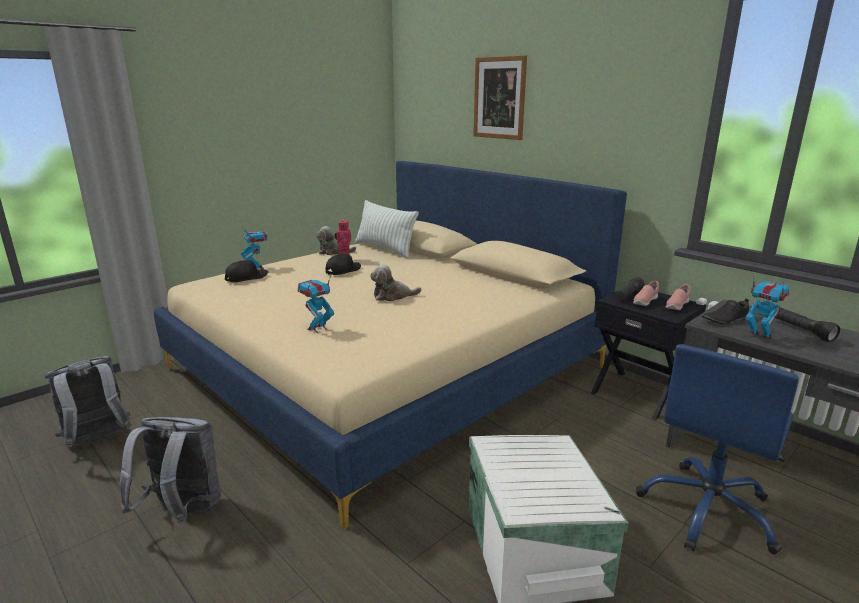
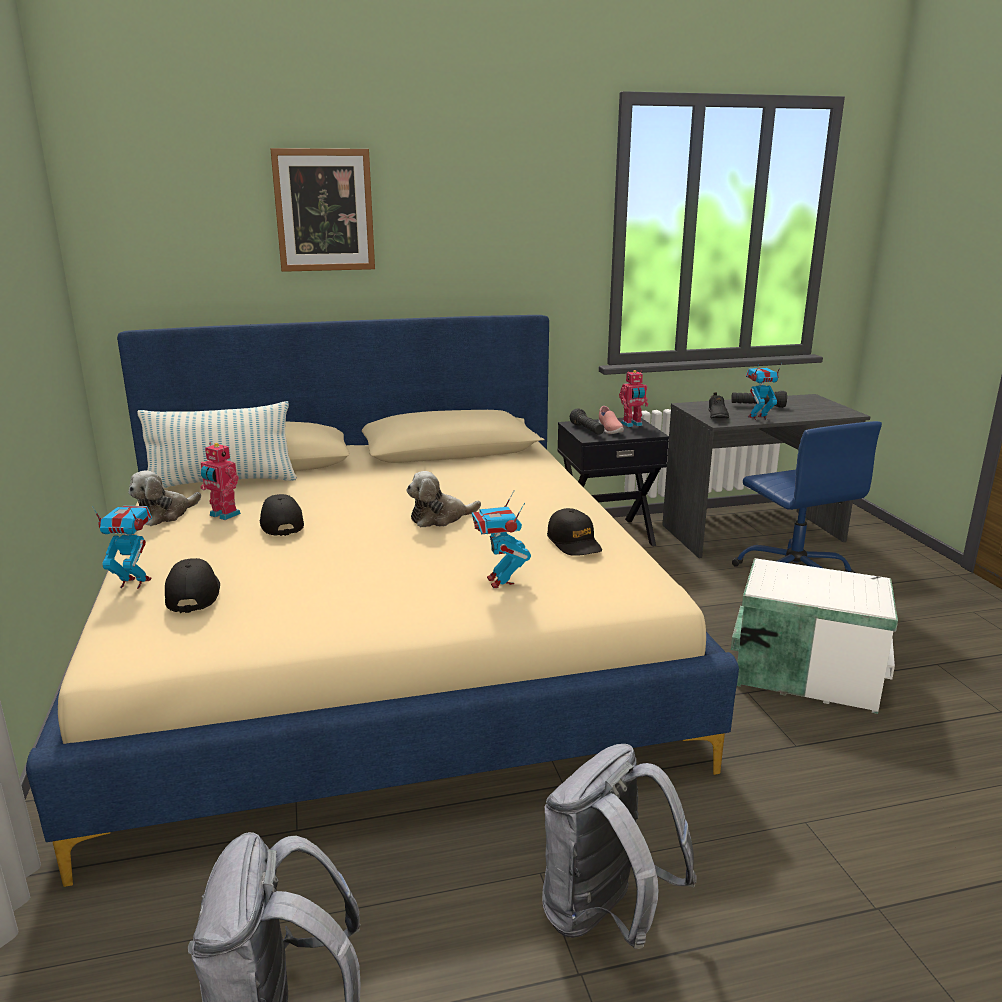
camera: 60 degrees left, 0 degrees up
plush toy [370,264,421,301] -> plush toy turned 45 degrees clockwise [406,471,481,527]
pink shoe [666,284,690,310] -> toy robot [619,370,648,427]
none -> black cap [547,508,602,556]

